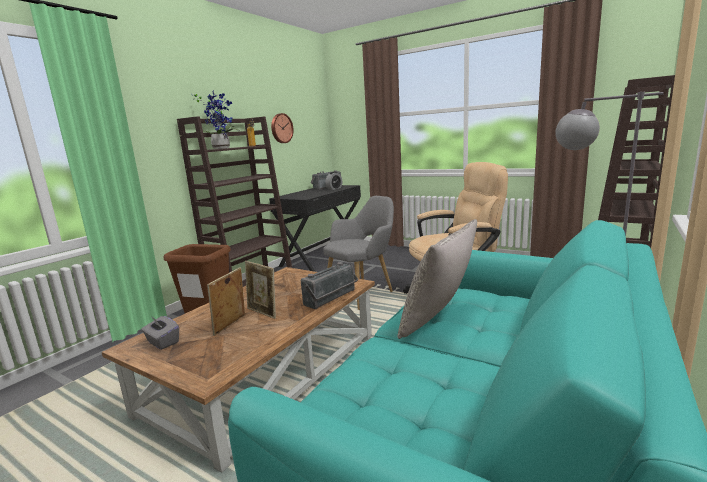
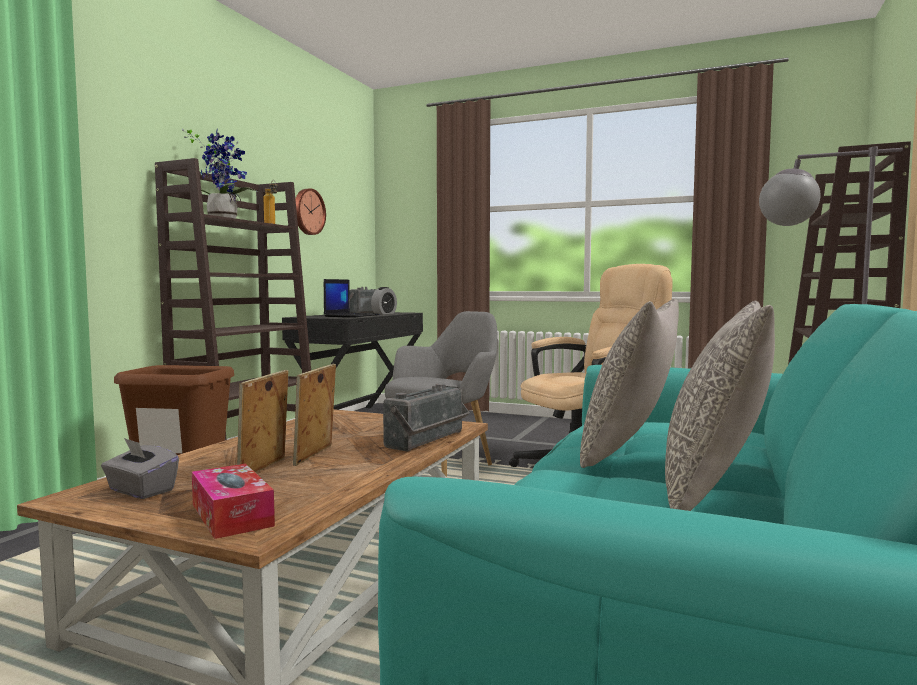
camera: 10 degrees left, 10 degrees down
picture frame [245,261,276,319] -> picture frame turned 75 degrees clockwise [293,364,336,466]
none -> tissue box [192,464,275,539]
none -> laptop [324,279,380,317]
none -> grey pillow [665,301,775,511]

